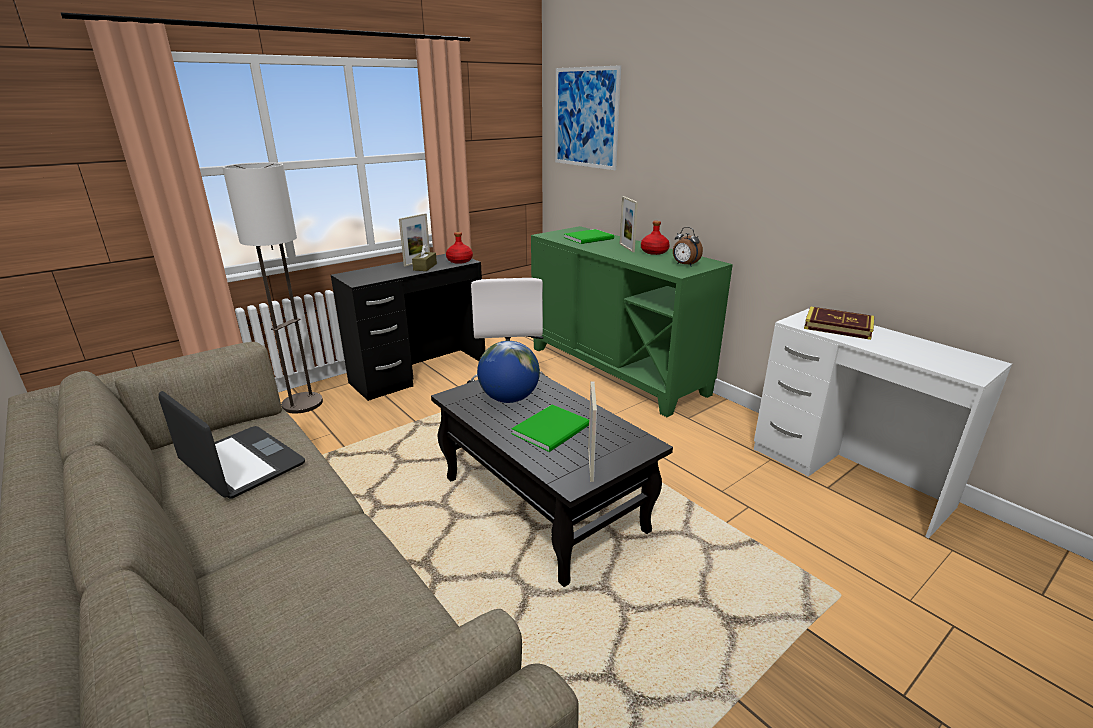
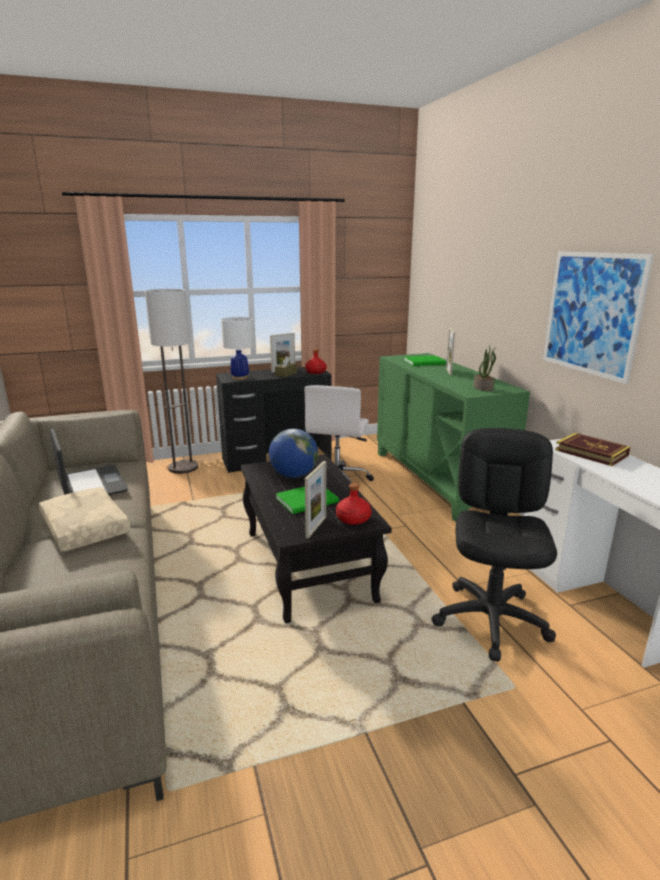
camera: 20 degrees right, 5 degrees down
picture [555,65,621,170] -> picture moved to [543,252,654,384]
red bottle [641,221,670,255] -> red bottle moved to [336,483,372,525]
alarm clock [673,227,703,266] -> potted plant [473,345,496,391]
none -> beige pillow [39,487,130,552]
none -> white table lamp [221,316,254,380]
none -> black office chair [431,428,557,661]

